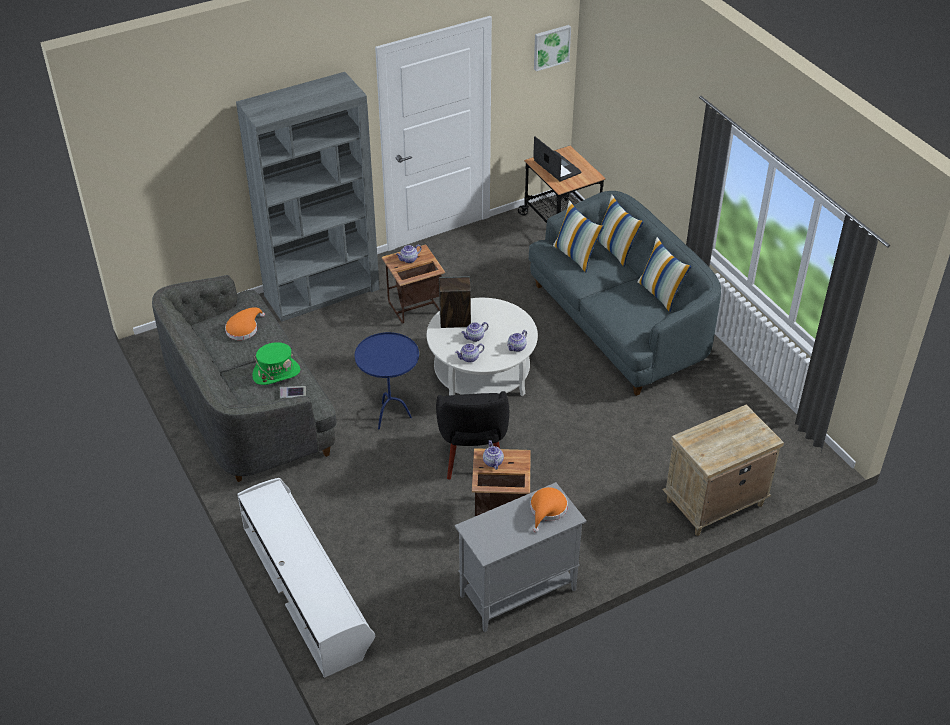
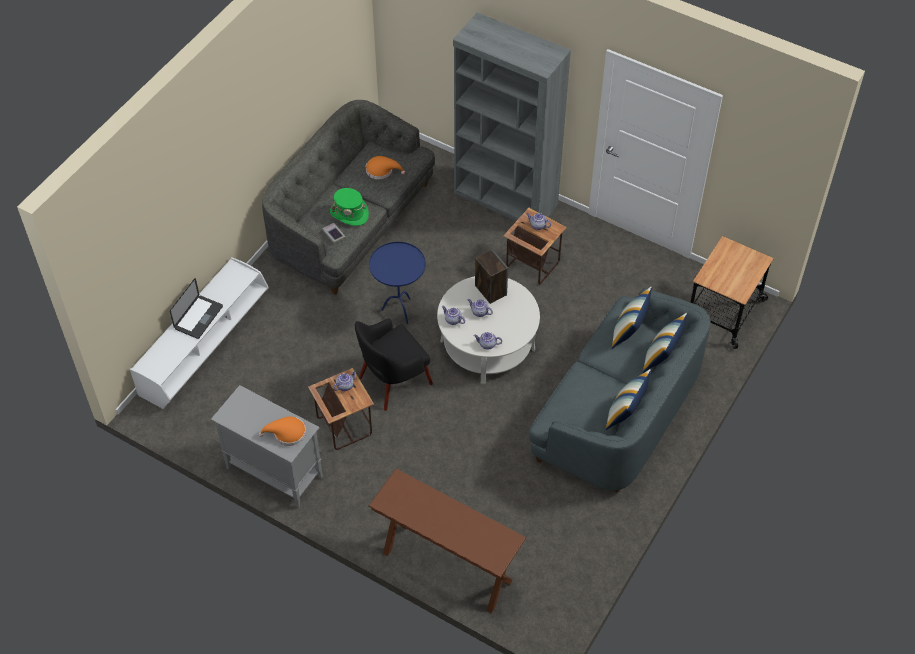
camera: 60 degrees right, 10 degrees up
laptop [533,136,581,181] -> laptop moved to [170,278,223,339]
picture [534,25,571,71] -> none
beige nightstand [662,405,784,536] -> brown console table [368,469,526,613]

